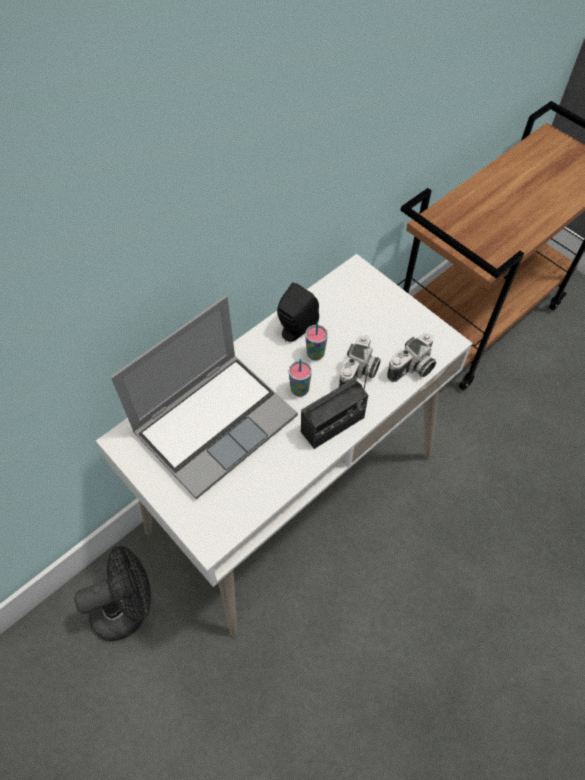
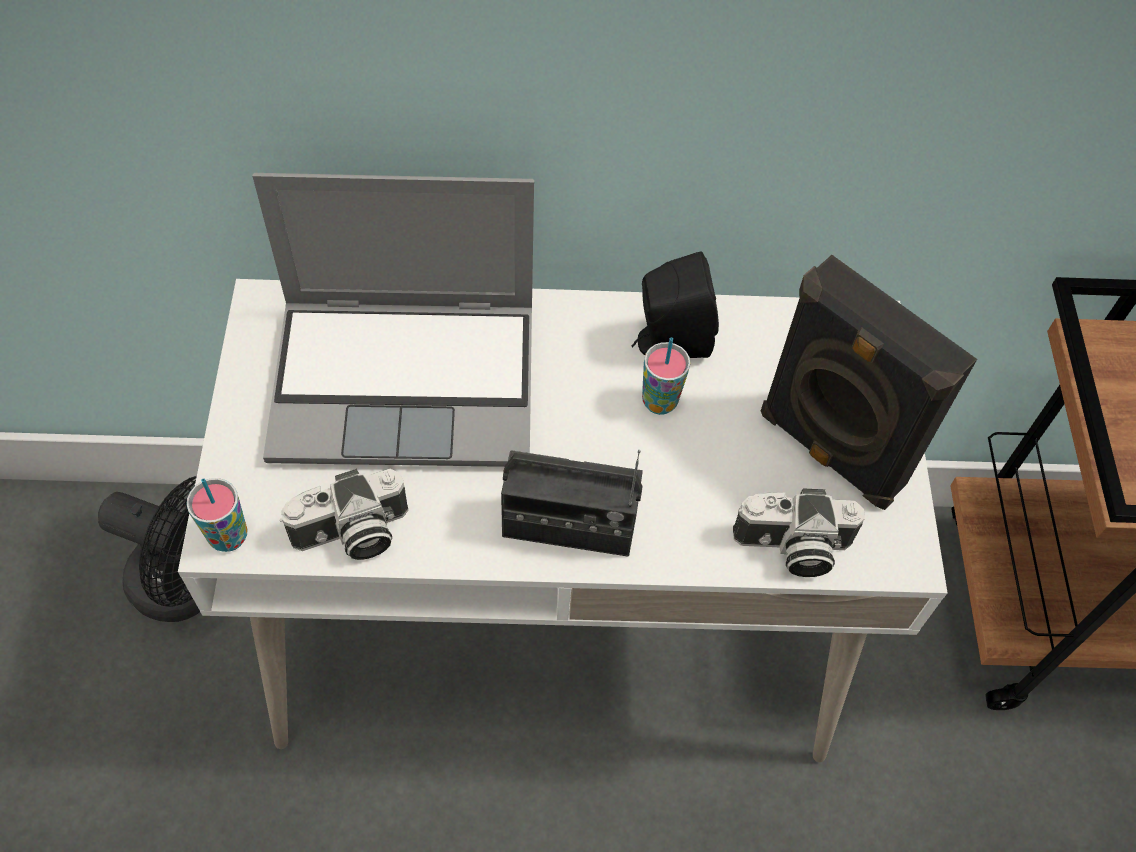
camera: 40 degrees right, 0 degrees up
cup [289,359,312,397] -> cup moved to [187,478,247,552]
camera [339,335,381,387] -> camera moved to [280,469,408,560]
none -> black speaker [761,255,977,510]

